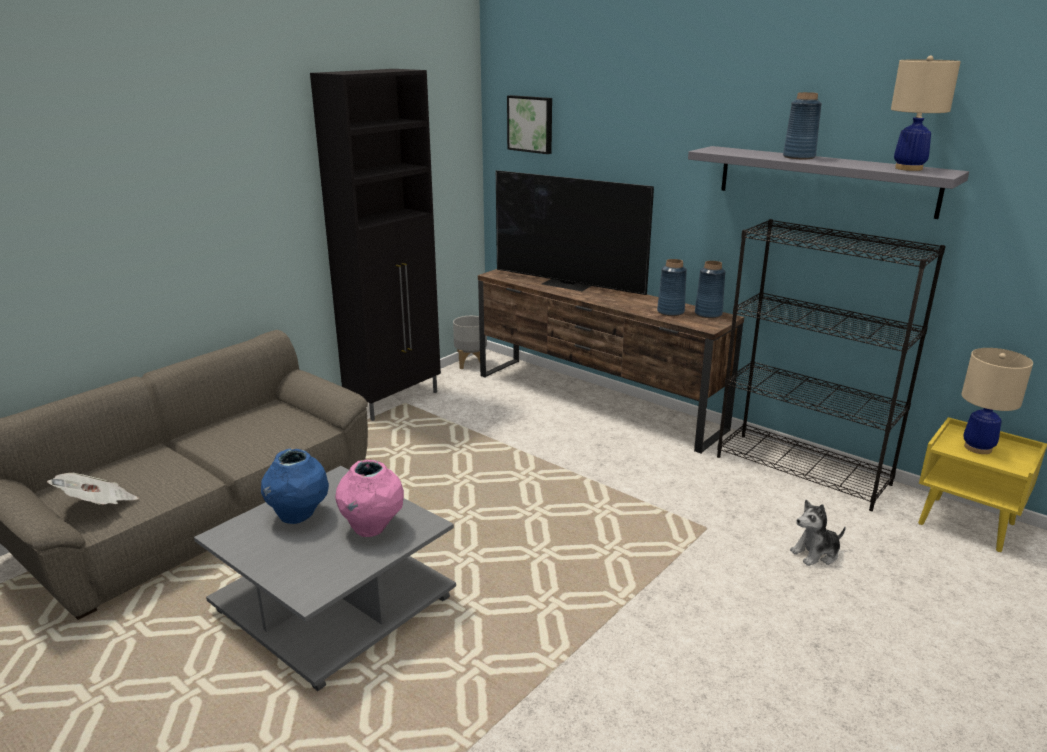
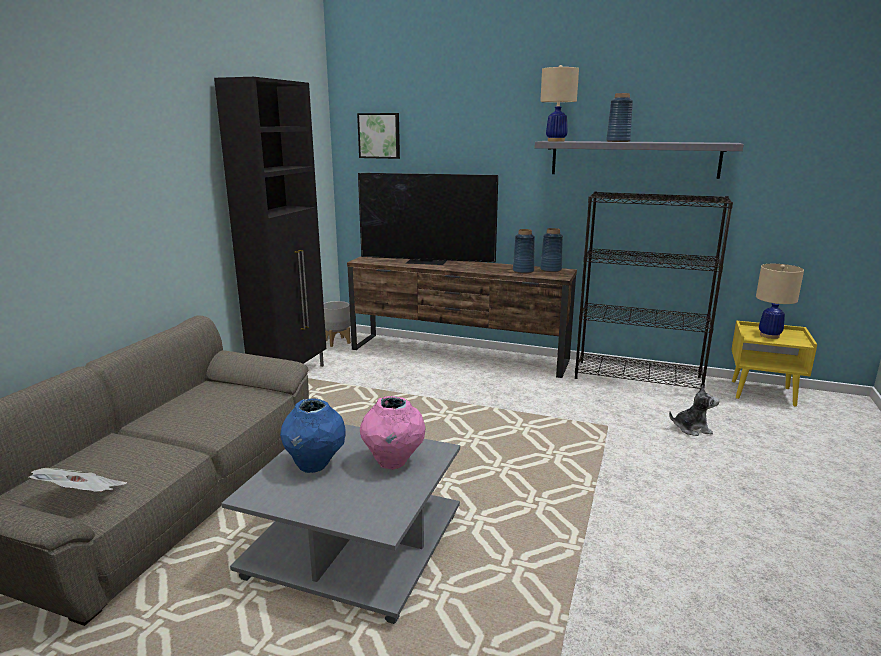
camera: 20 degrees left, 5 degrees down
plush toy [790,500,846,566] -> plush toy turned 135 degrees counterclockwise [669,385,719,436]
beige table lamp [891,55,961,171] -> beige table lamp moved to [540,65,579,142]

